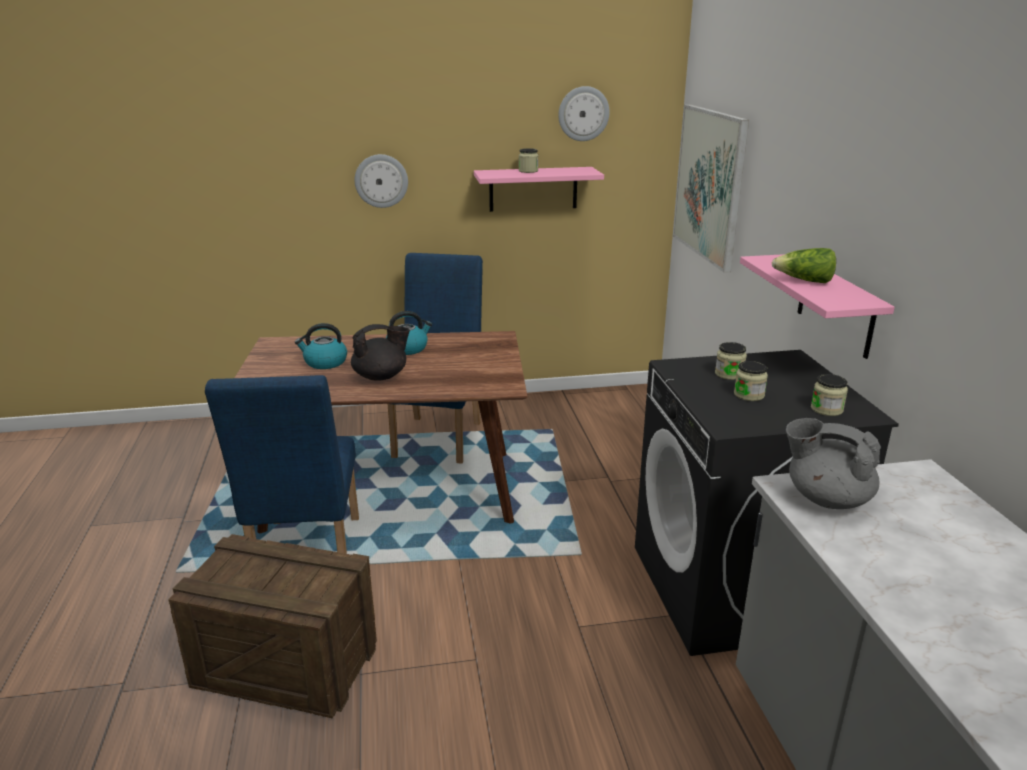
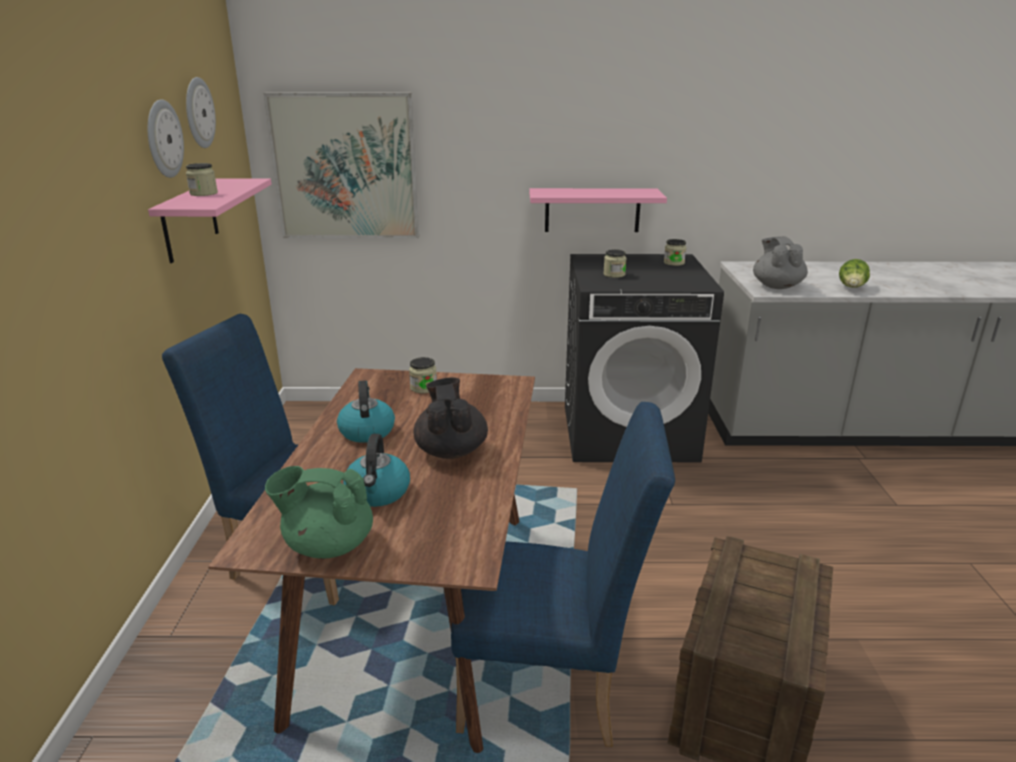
camera: 80 degrees left, 0 degrees up
wall clock [355,154,408,208] -> wall clock moved to [148,99,184,178]
jar [734,361,768,401] -> jar moved to [409,357,437,393]
lettuce [772,248,836,283] -> lettuce moved to [839,259,870,288]
grey teapot [786,418,881,509] -> grey teapot turned 135 degrees clockwise [753,236,808,289]
none -> green teapot [265,466,373,559]

